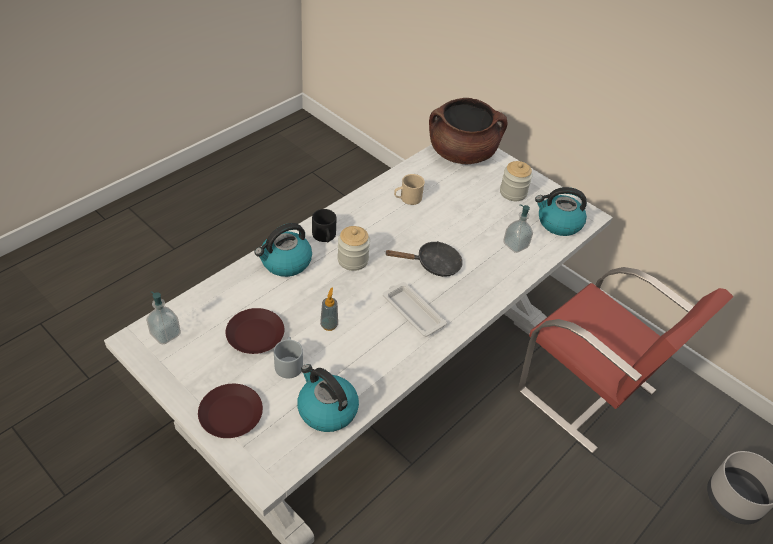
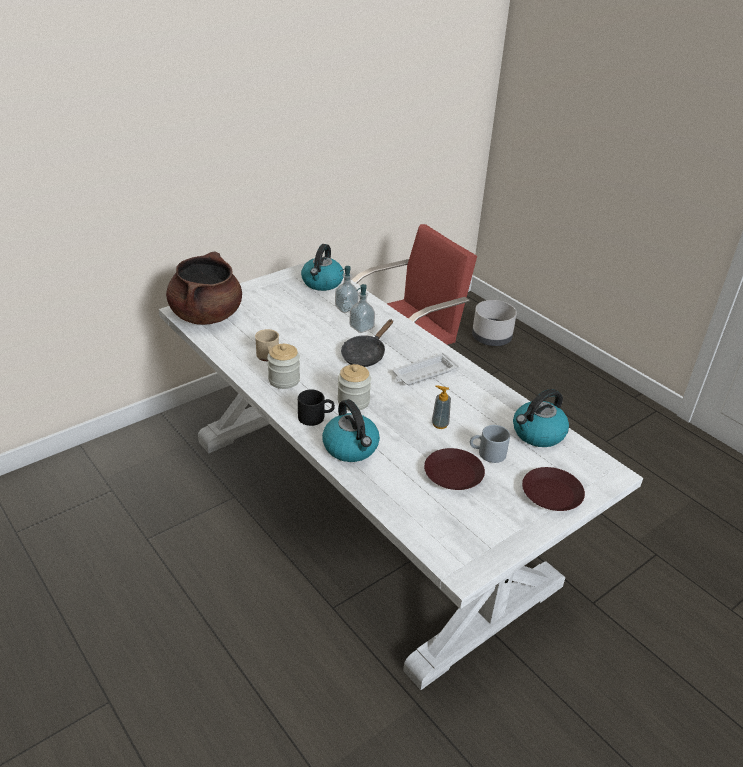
camera: 80 degrees left, 10 degrees down
soap dispenser [146,291,181,345] -> soap dispenser moved to [349,284,375,333]
black frying pan [386,241,463,277] -> black frying pan turned 150 degrees counterclockwise [341,319,393,367]
jar [500,161,533,201] -> jar moved to [267,344,300,389]

